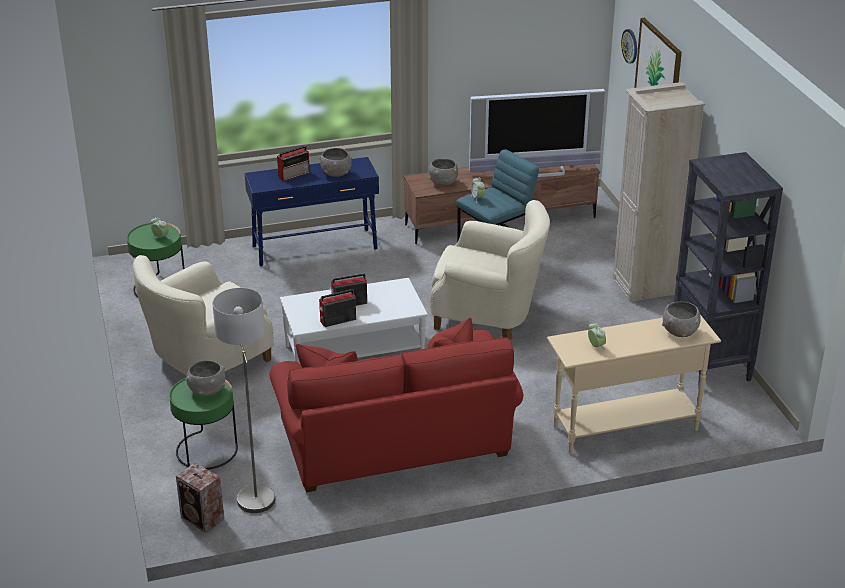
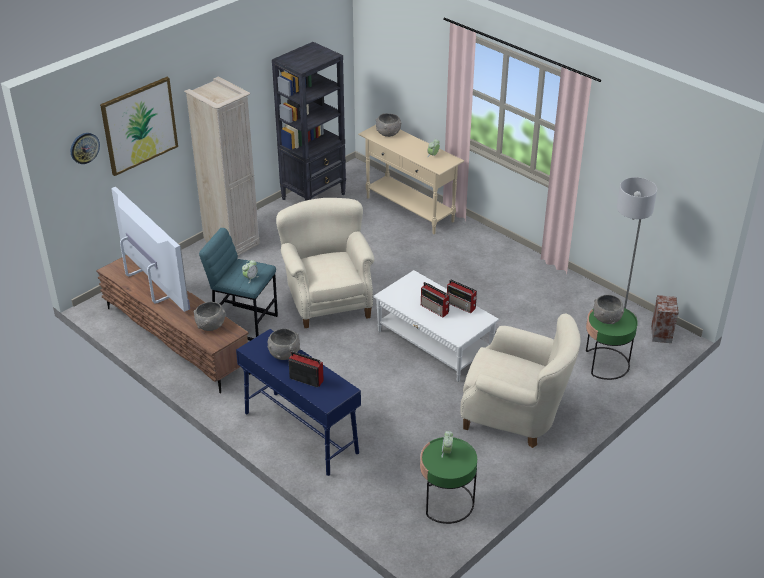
camera: 120 degrees left, 5 degrees up
red sofa [269,318,523,492] -> none

